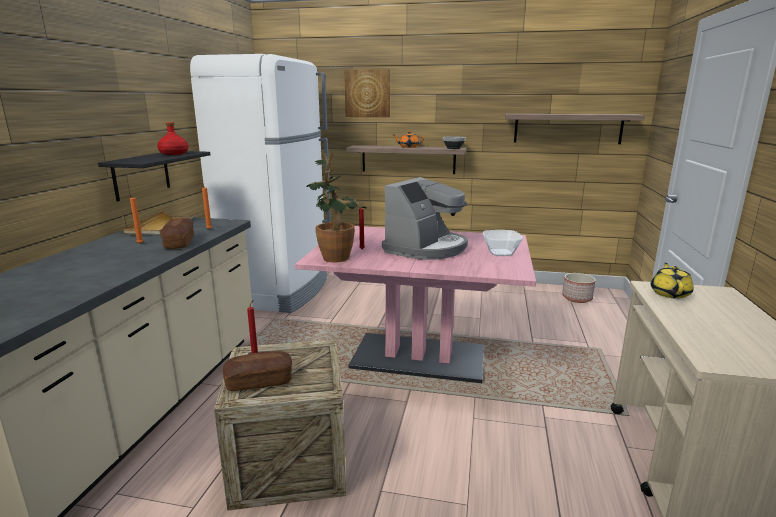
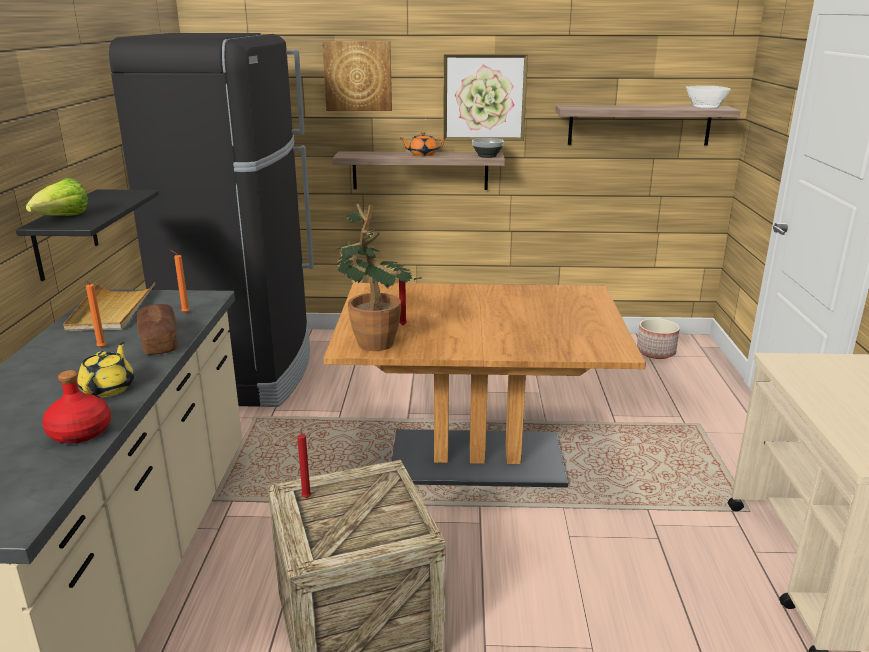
camera: 10 degrees left, 5 degrees up
red bottle [157,122,189,155] -> red bottle moved to [42,370,111,444]
white fridge [190,54,331,313] -> black fridge [109,33,314,407]
bread [223,351,292,391] -> none
pink dining table [295,226,536,383] -> brown dining table [324,283,646,488]
coffee machine [382,177,468,260] -> none
bowl [483,230,523,256] -> bowl moved to [686,86,731,109]
yellow teapot [651,263,694,299] -> yellow teapot moved to [77,342,134,397]
none -> lettuce [26,178,88,216]
none -> picture [443,54,528,141]

